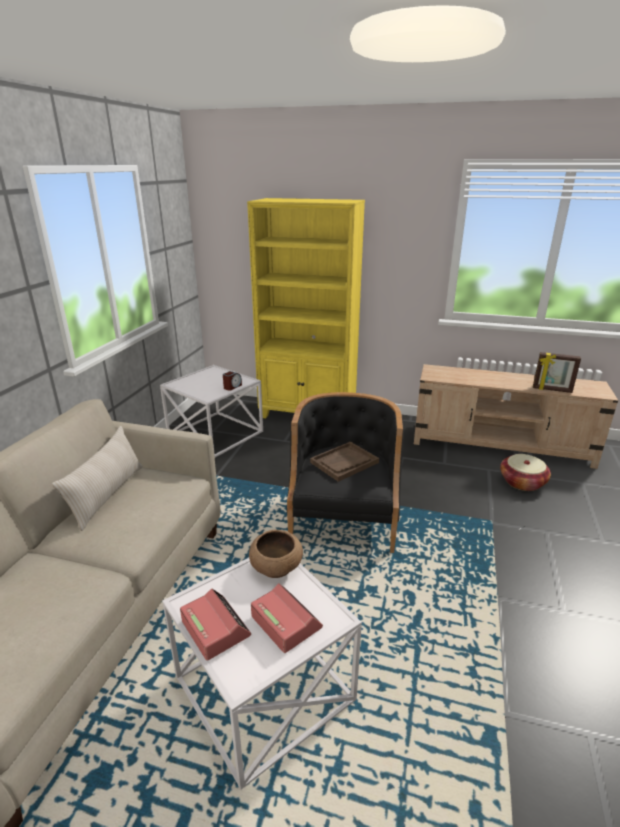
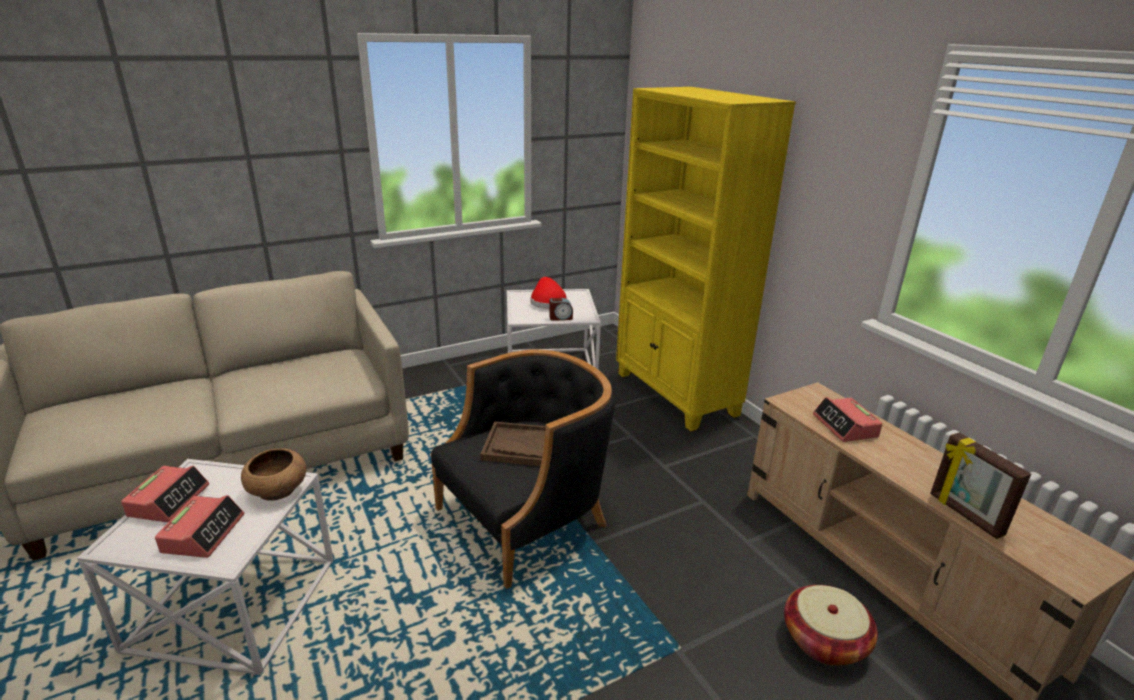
camera: 45 degrees right, 0 degrees up
beige pillow [52,426,143,531] -> none
none -> red hat [530,277,567,309]
none -> alarm clock [813,397,883,442]

